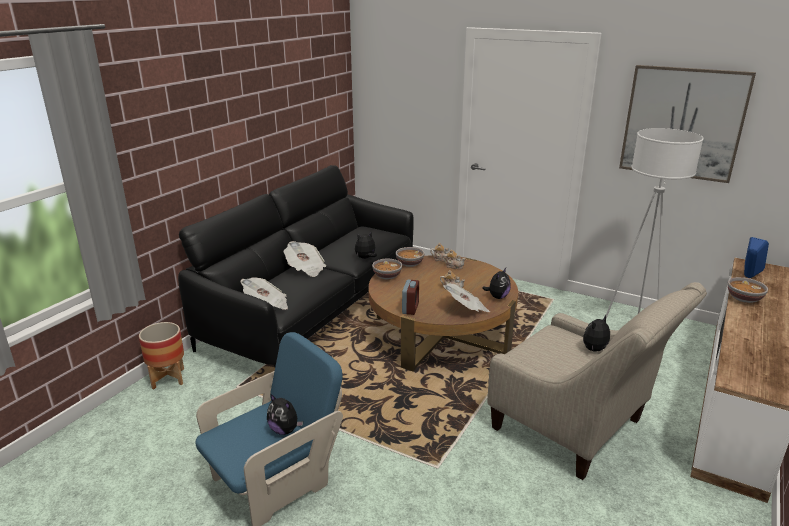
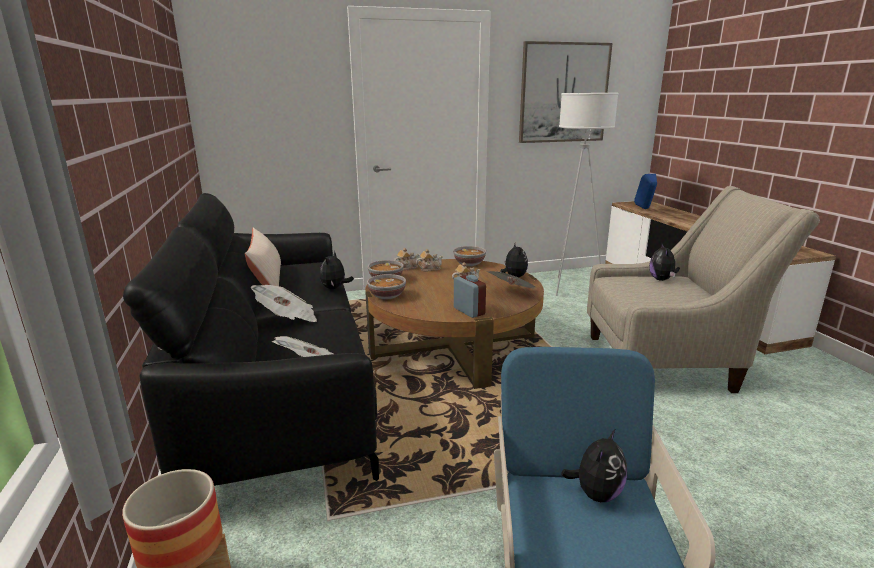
camera: 45 degrees left, 5 degrees down
plush toy [267,394,303,435] -> plush toy turned 45 degrees counterclockwise [561,428,627,502]
bowl [728,277,768,303] -> bowl moved to [453,246,486,266]
none -> beige pillow [245,228,281,286]

